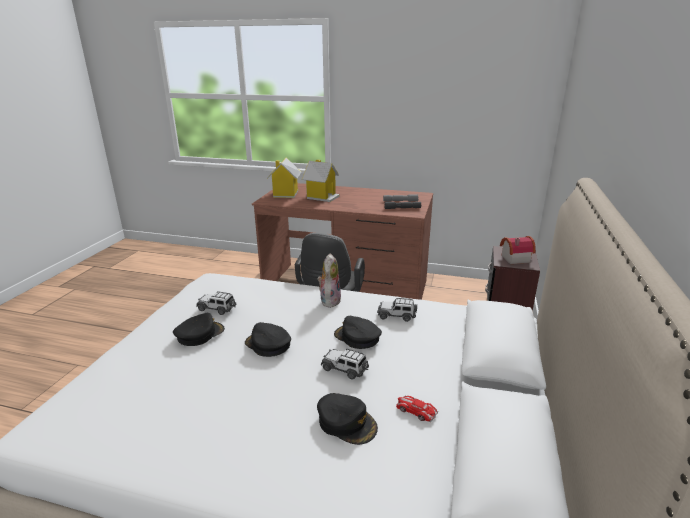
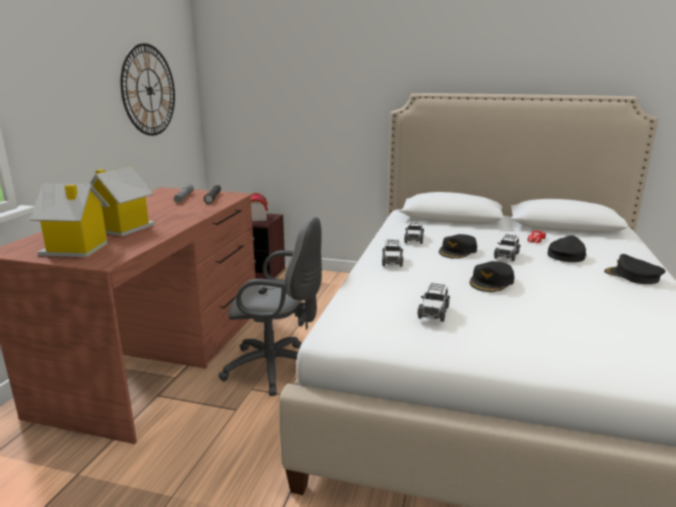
camera: 90 degrees left, 5 degrees down
black cap [173,313,225,346] -> black cap moved to [604,254,665,284]
plush toy [317,253,341,308] -> toy car [382,239,403,267]
none -> wall clock [121,43,175,136]

